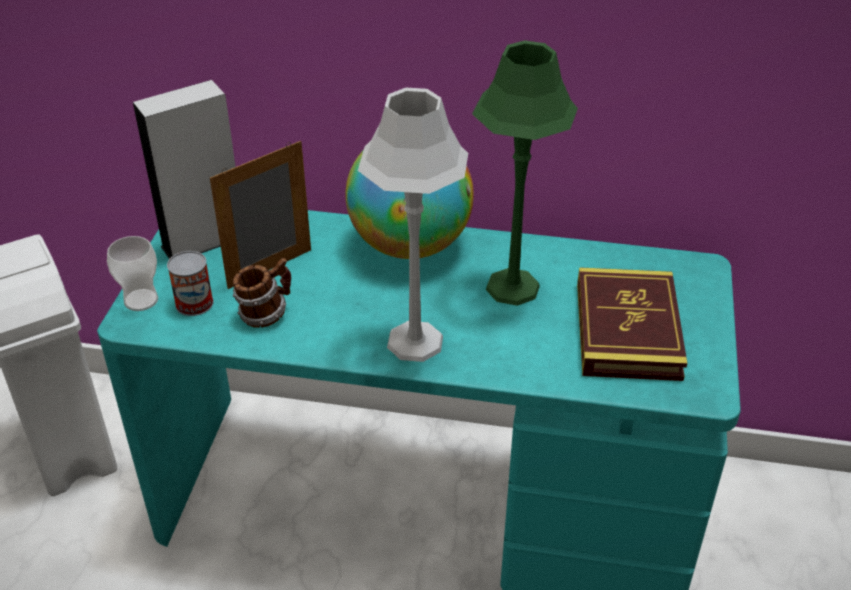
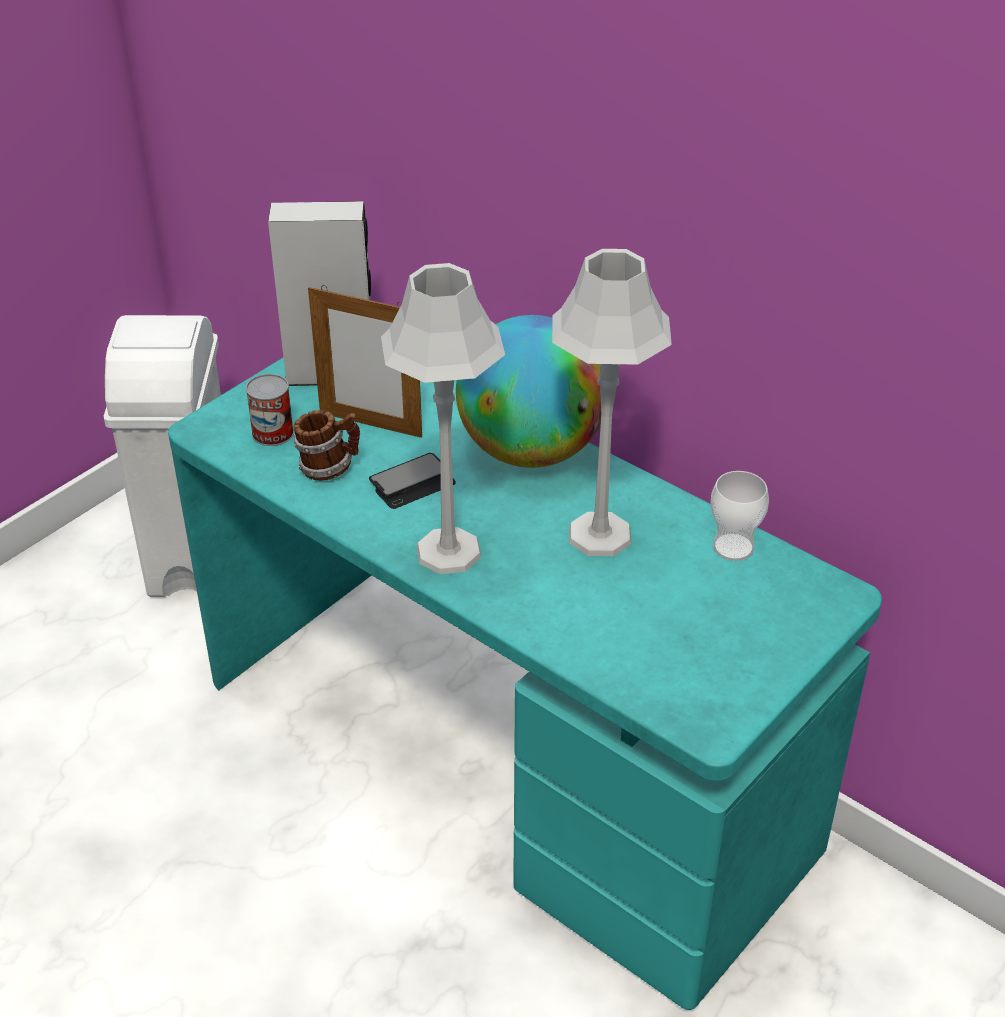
camera: 30 degrees right, 0 degrees up
cup [107,236,158,311] -> cup moved to [710,471,769,561]
picture frame [210,141,311,289] -> picture frame turned 150 degrees counterclockwise [308,285,422,438]
green table lamp [472,40,578,306] -> grey table lamp [552,249,672,556]
book [577,267,687,381] -> none
none -> phone [369,453,455,509]

